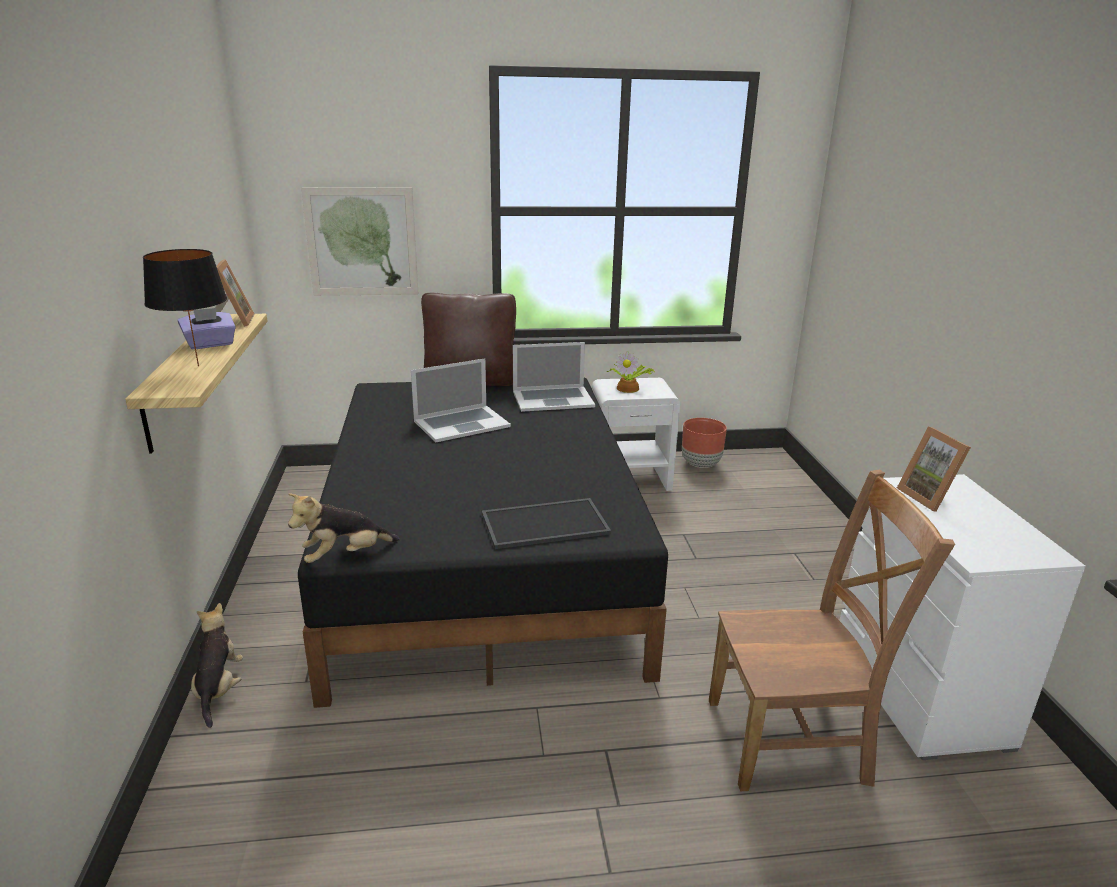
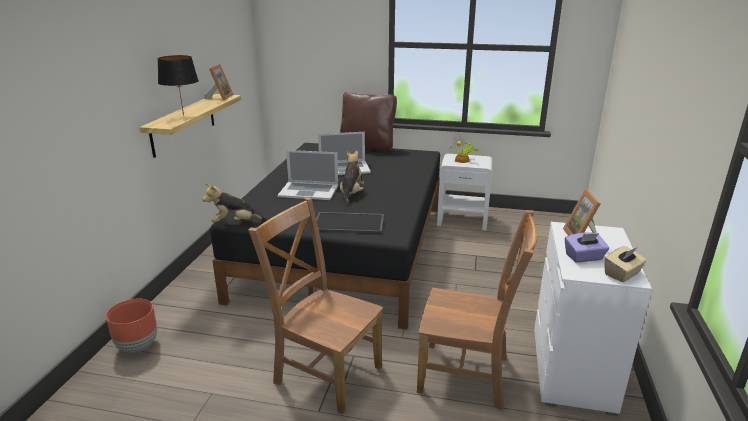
camera: 20 degrees right, 0 degrees up
purple tissue box [178,308,236,349] -> purple tissue box moved to [565,233,609,262]
plush toy [191,603,243,728] -> plush toy moved to [340,151,364,205]
picture [301,187,418,296] -> none
laptop [513,342,595,412] -> laptop moved to [277,150,338,200]
brown planter [682,418,727,468] -> brown planter moved to [106,298,157,353]
none -> brown chair [248,197,384,414]
none -> beige tissue box [604,246,647,282]

